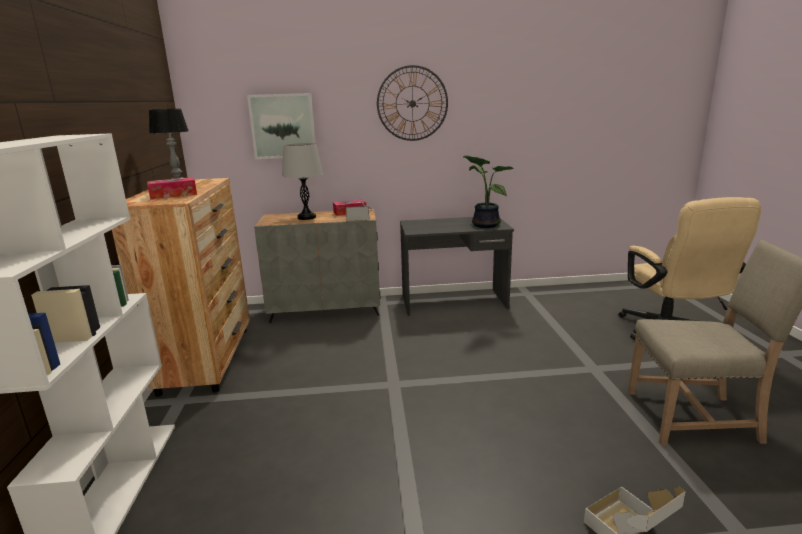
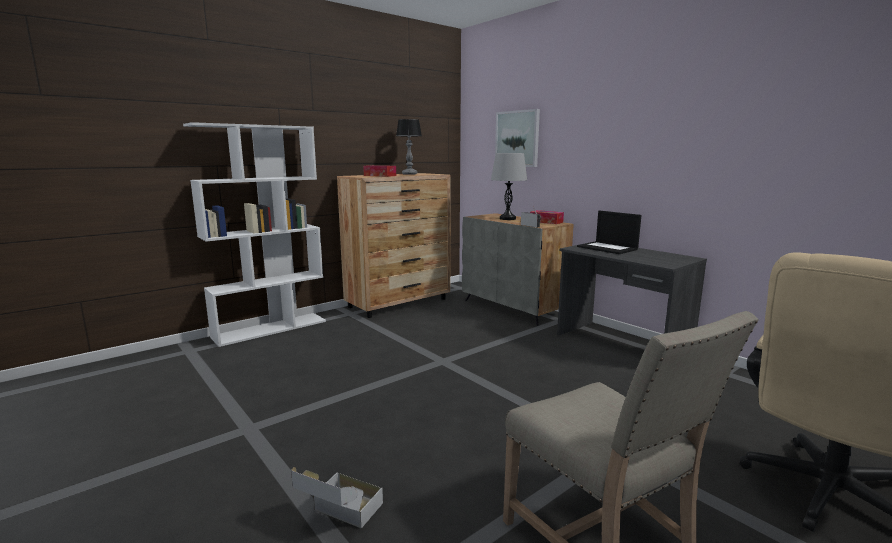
camera: 55 degrees right, 5 degrees down
wall clock [377,65,448,141] -> none
potted plant [463,155,514,228] -> none
none -> laptop [577,210,641,254]

